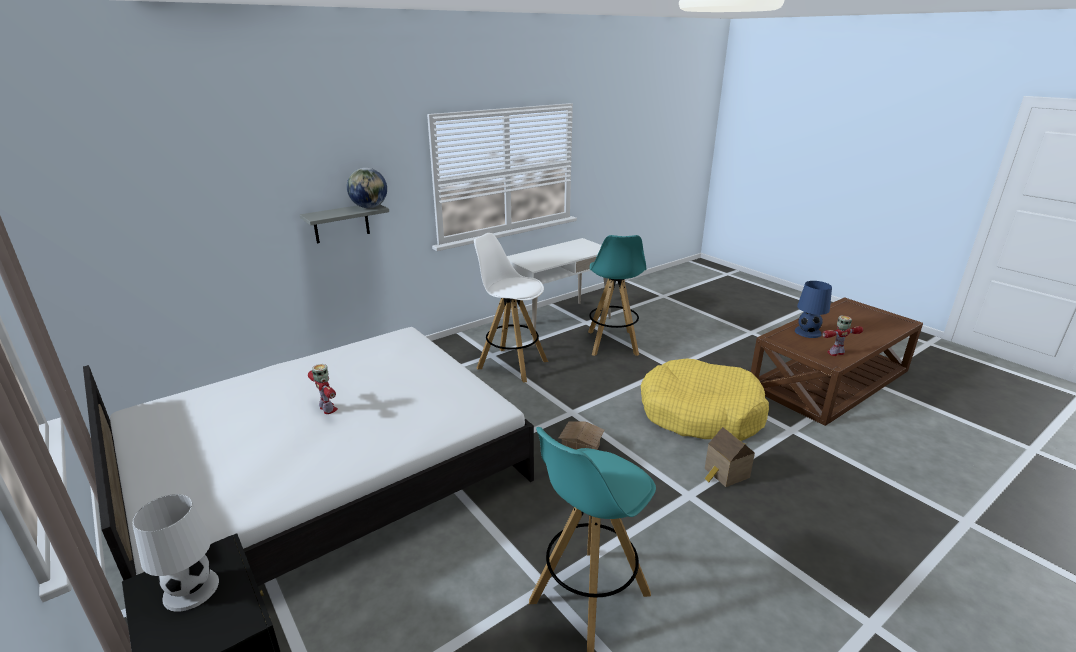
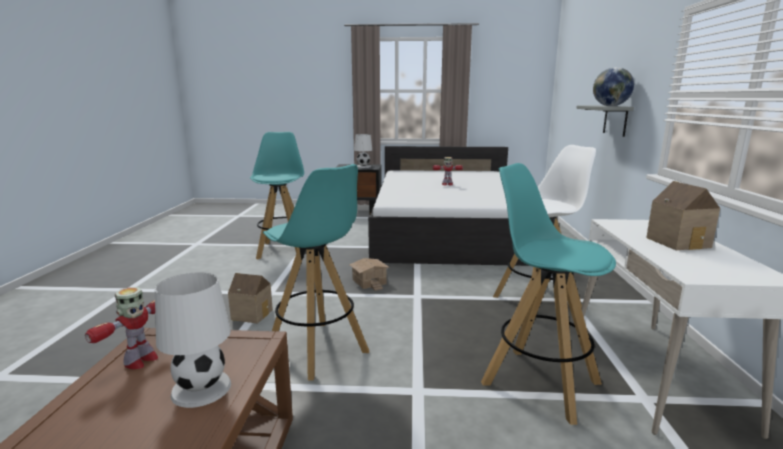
camera: 130 degrees right, 10 degrees down
yellow dog bed [641,358,769,441] -> turquoise stool [263,164,369,381]
blue table lamp [795,281,832,338] -> white table lamp [155,272,231,408]
none -> toy house [646,181,720,250]

